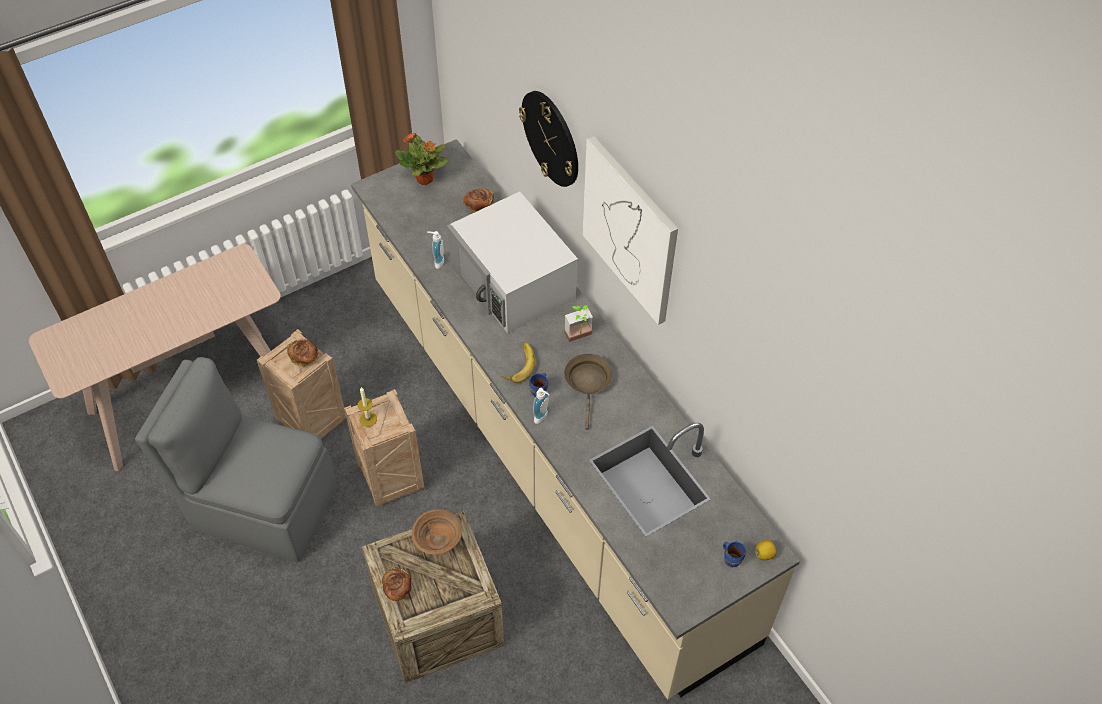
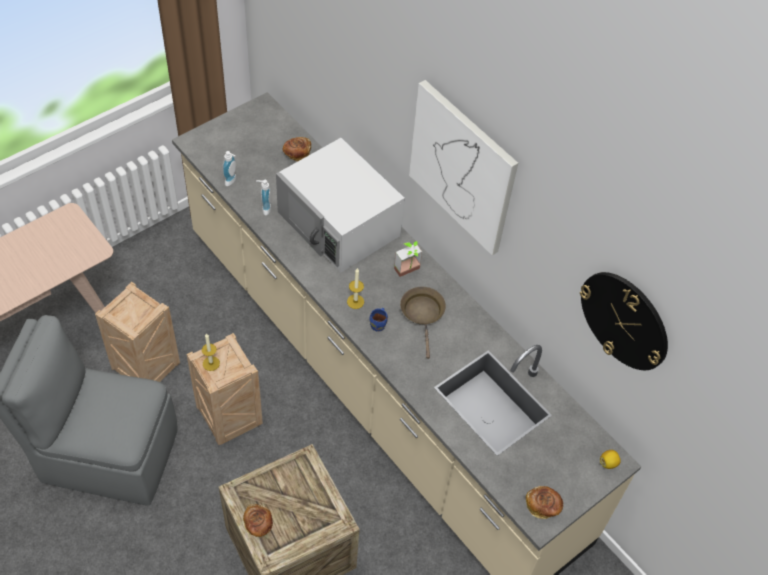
camera: 10 degrees left, 0 degrees up
bread [287,339,318,367] -> bread moved to [526,486,563,519]
potted plant [395,133,449,185] -> none
brown bowl [412,509,462,554] -> none
banana [502,342,535,383] -> candle [347,268,364,309]
wall clock [519,91,578,187] -> wall clock moved to [580,272,668,370]
soap dispenser [533,388,550,424] -> soap dispenser moved to [222,151,236,186]
blue mug [723,542,746,567] -> none

